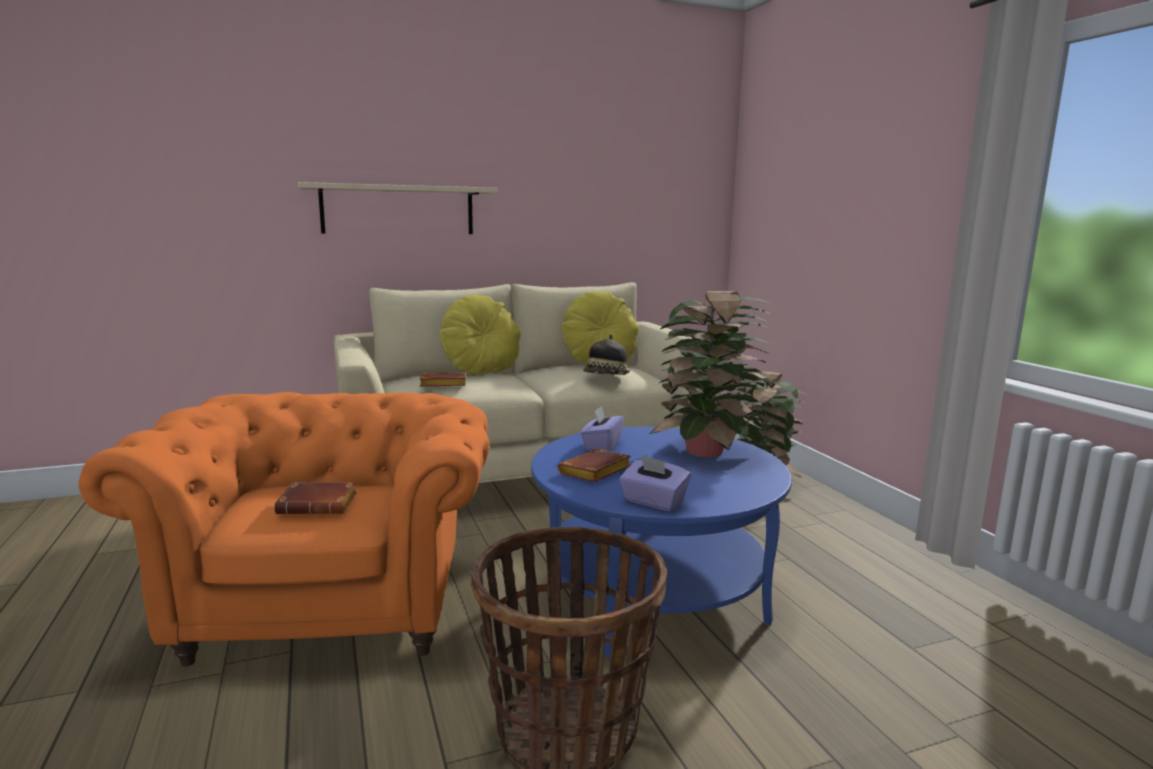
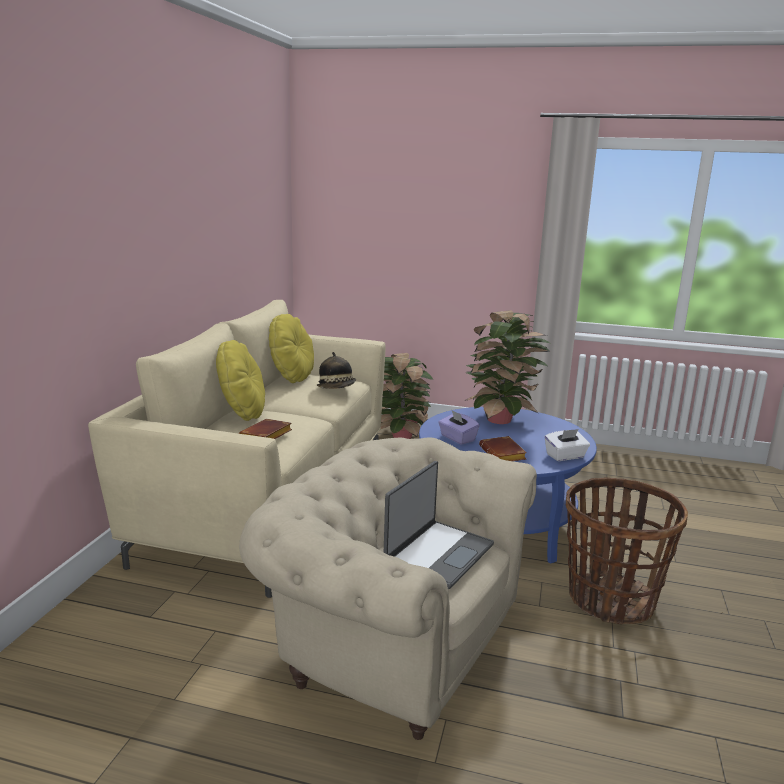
camera: 55 degrees left, 5 degrees up
orange armchair [79,392,490,666] -> beige armchair [239,438,537,740]
brown book [274,482,356,514] -> laptop [384,461,494,589]
beige shelf [298,182,498,234] -> none
purple tissue box [620,455,691,511] -> white tissue box [545,429,590,461]

